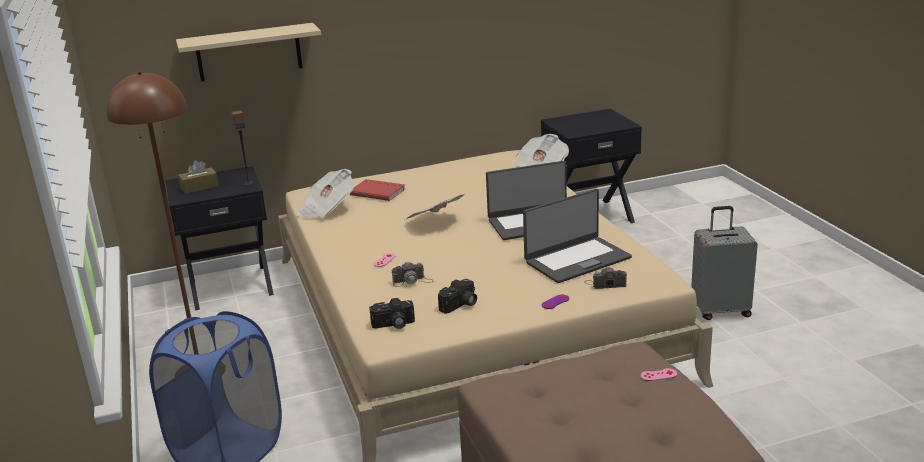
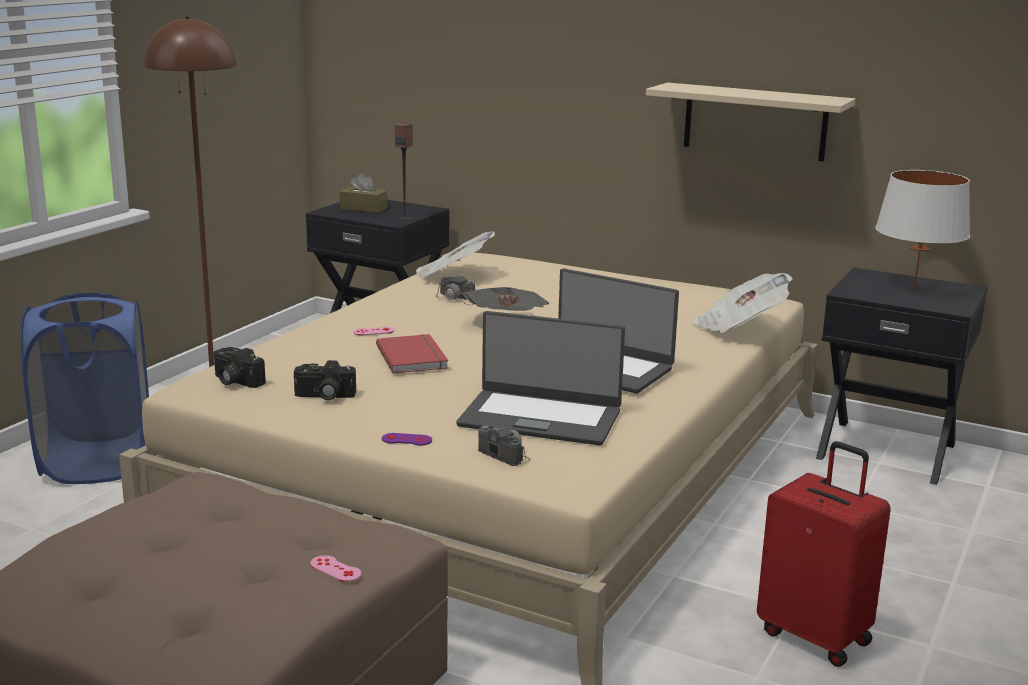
camera: 45 degrees right, 5 degrees down
beige shelf [176,23,321,82] -> beige shelf moved to [646,82,855,161]
red book [350,179,405,201] -> red book moved to [376,334,448,373]
camera [392,262,433,287] -> camera moved to [436,274,475,305]
grey suitcase [691,206,758,320] -> red suitcase [757,441,891,667]
none -> white table lamp [875,170,970,289]

